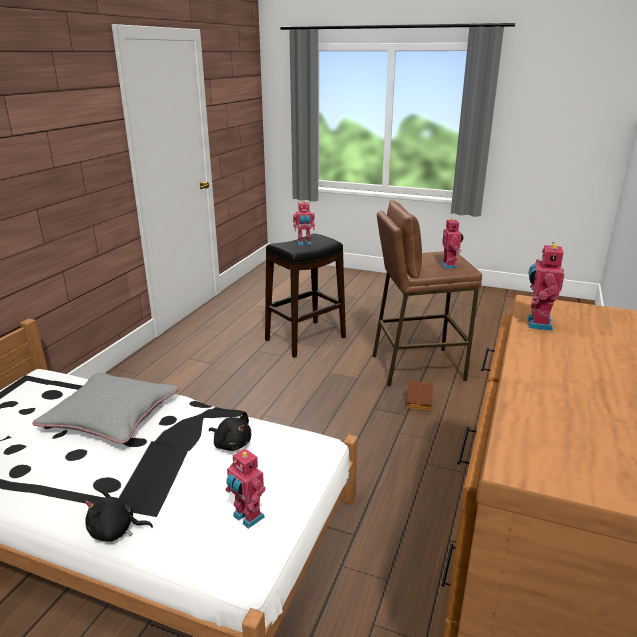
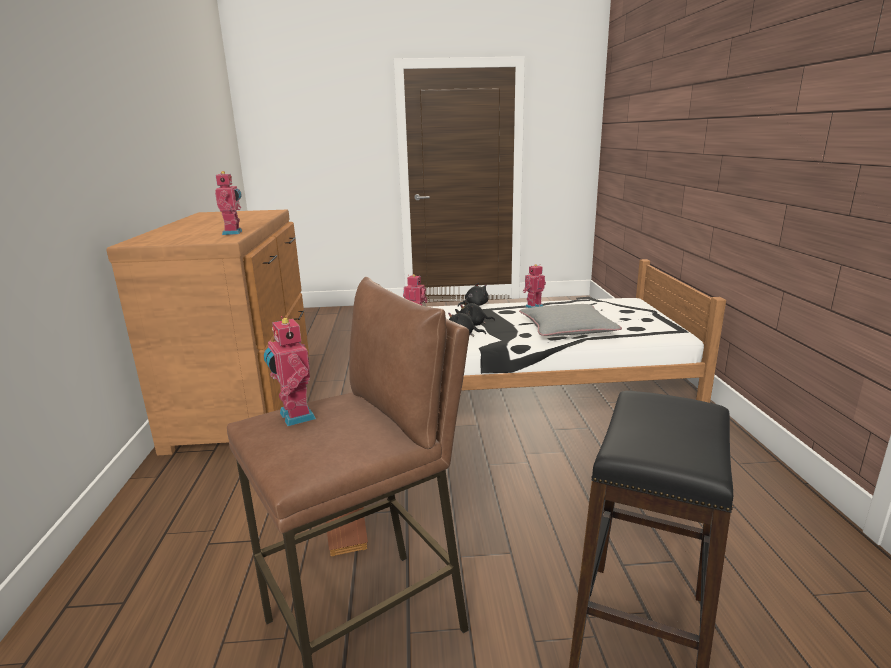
camera: 155 degrees right, 5 degrees down
toy robot [293,201,315,246] -> toy robot moved to [523,264,546,308]
none -> black plush toy [460,300,495,326]

